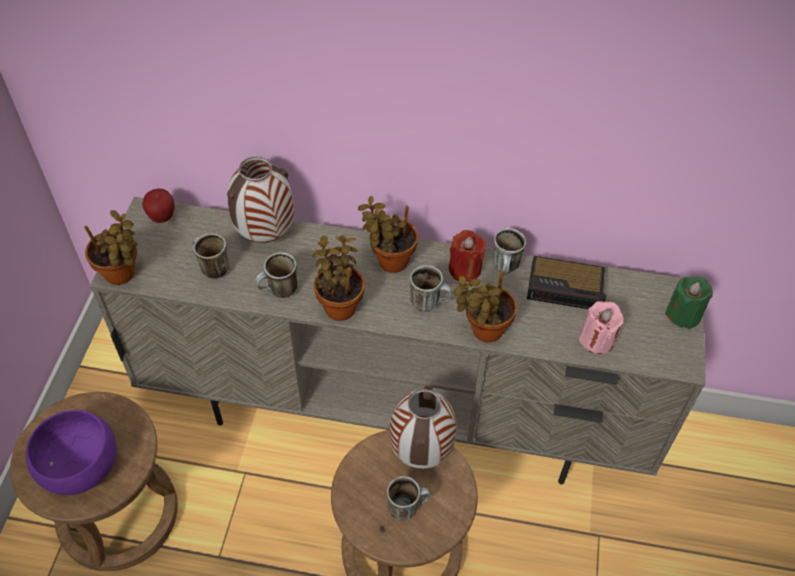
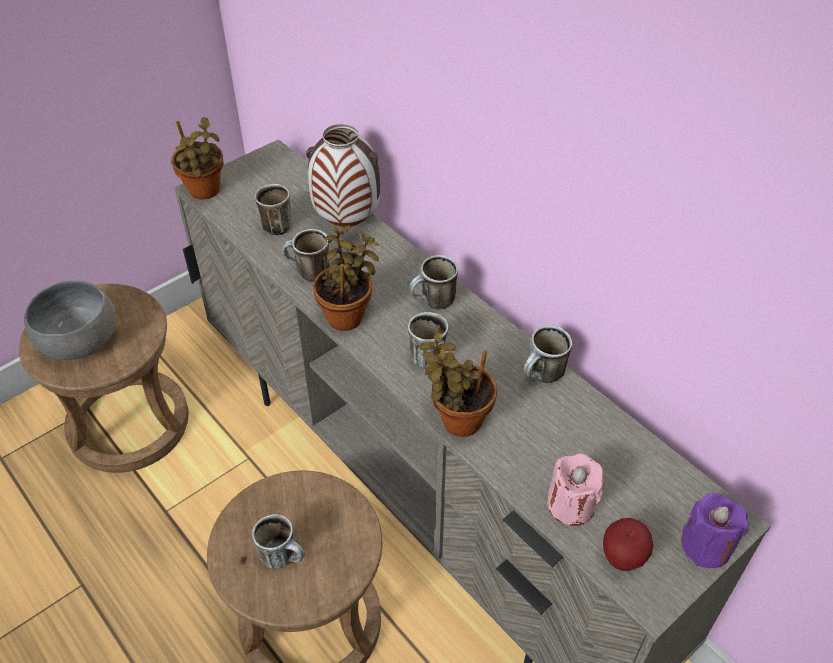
camera: 40 degrees right, 5 degrees down
purple bowl [26,410,117,495] -> grey bowl [24,281,116,360]
apple [142,188,175,223] -> apple moved to [603,518,653,571]
potted plant [358,196,418,273] -> mug [409,255,458,310]
vase [389,386,456,469] -> none
red candle [449,230,486,282] -> none
alarm clock [527,256,606,309] -> none
green candle [665,277,713,329] -> purple candle [681,493,749,568]

